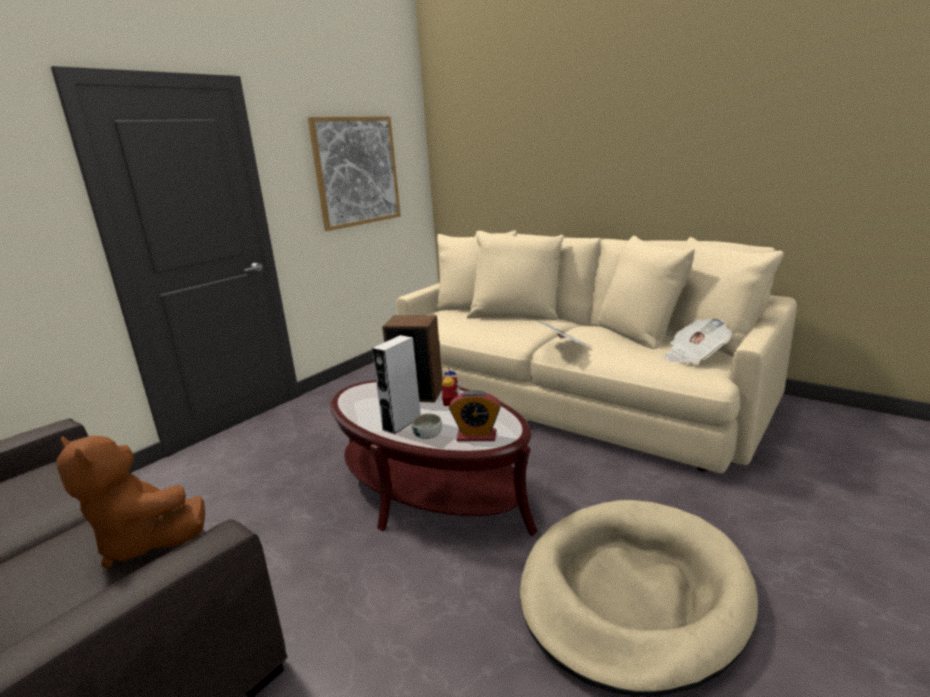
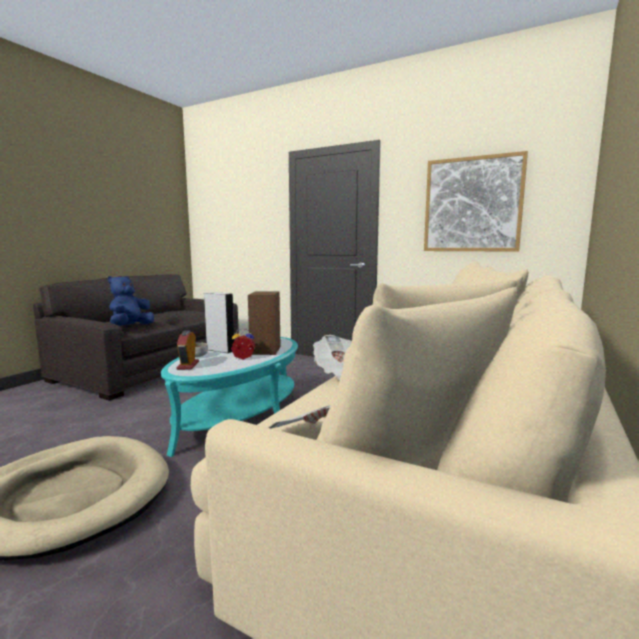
camera: 80 degrees right, 10 degrees down
brown plush toy [57,436,205,568] -> blue plush toy [108,276,154,326]
brown coffee table [330,380,537,536] -> turquoise coffee table [161,337,298,457]

